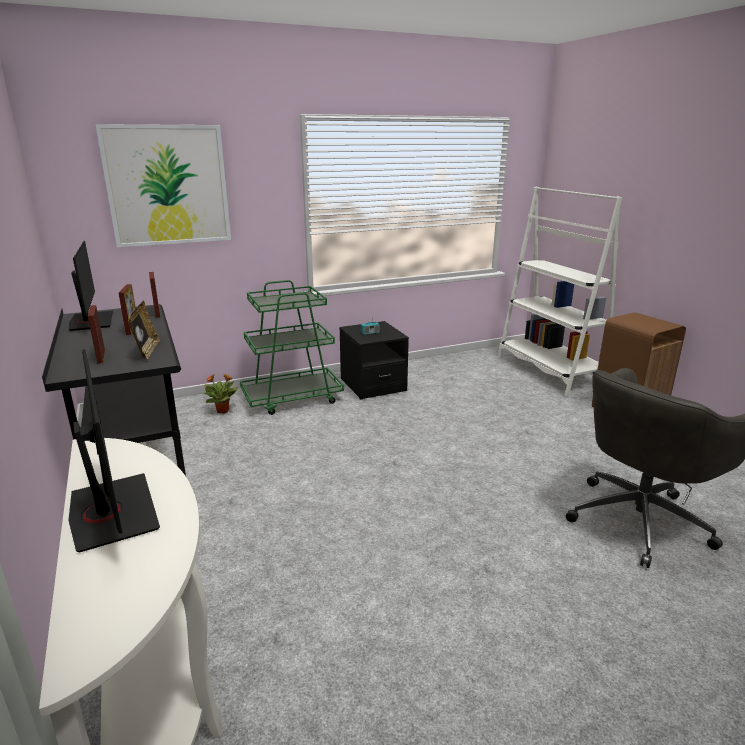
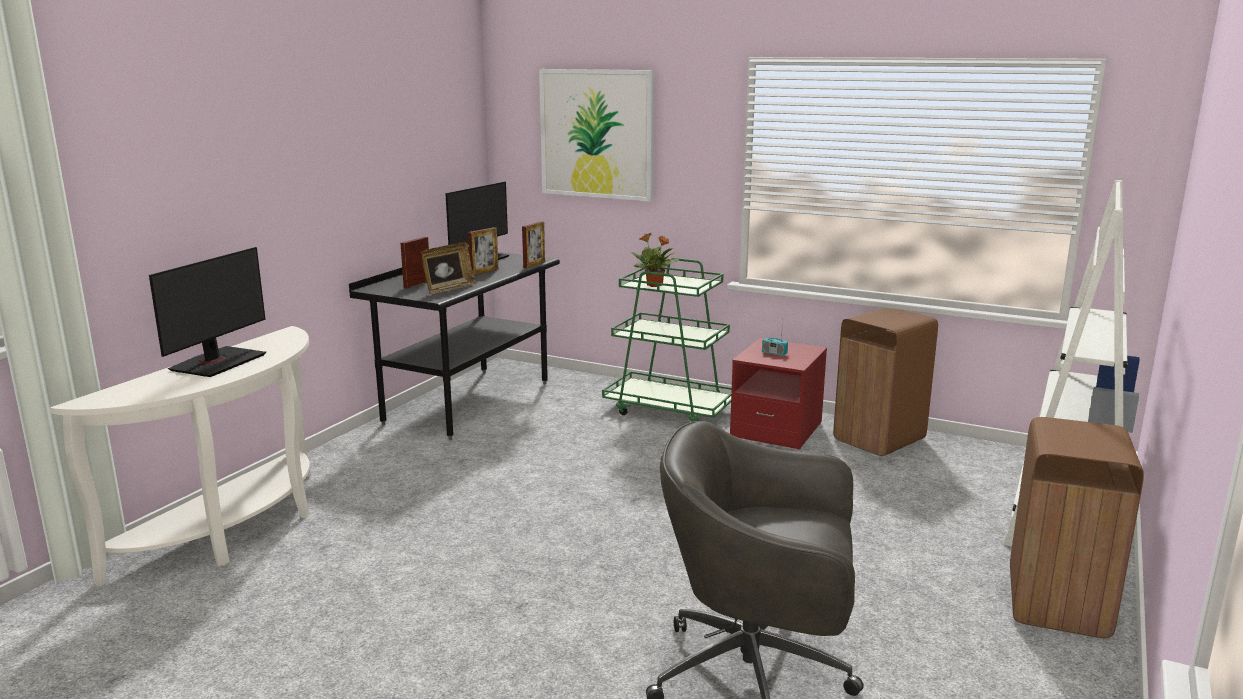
camera: 50 degrees right, 5 degrees down
potted plant [204,374,238,413] -> potted plant moved to [631,233,679,287]
black nightstand [339,321,409,399] -> red nightstand [730,338,827,450]
none -> brown trash can [833,308,938,456]

